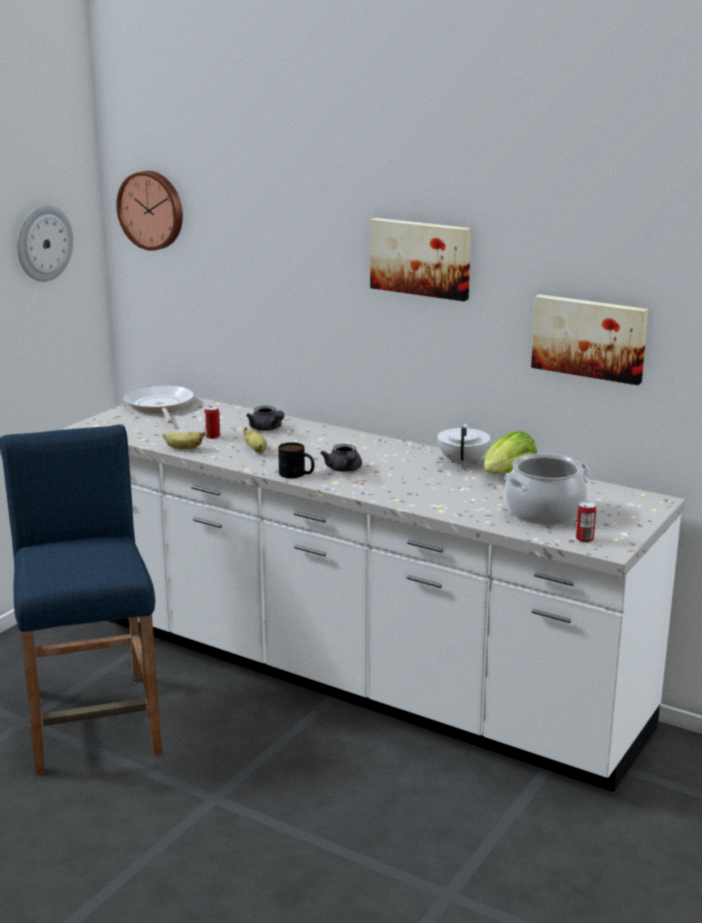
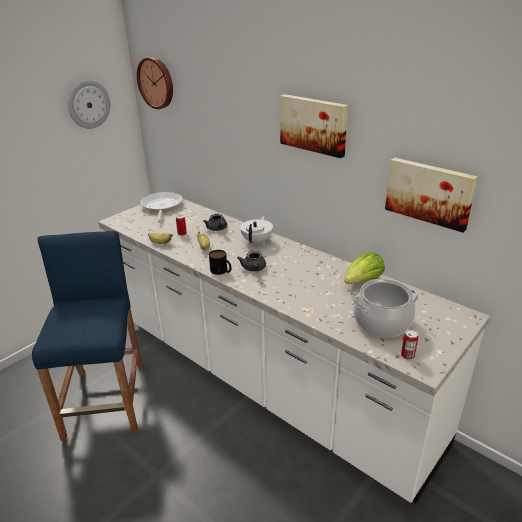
camera: 10 degrees right, 10 degrees up
white teapot [437,423,491,468] -> white teapot moved to [240,216,273,246]

